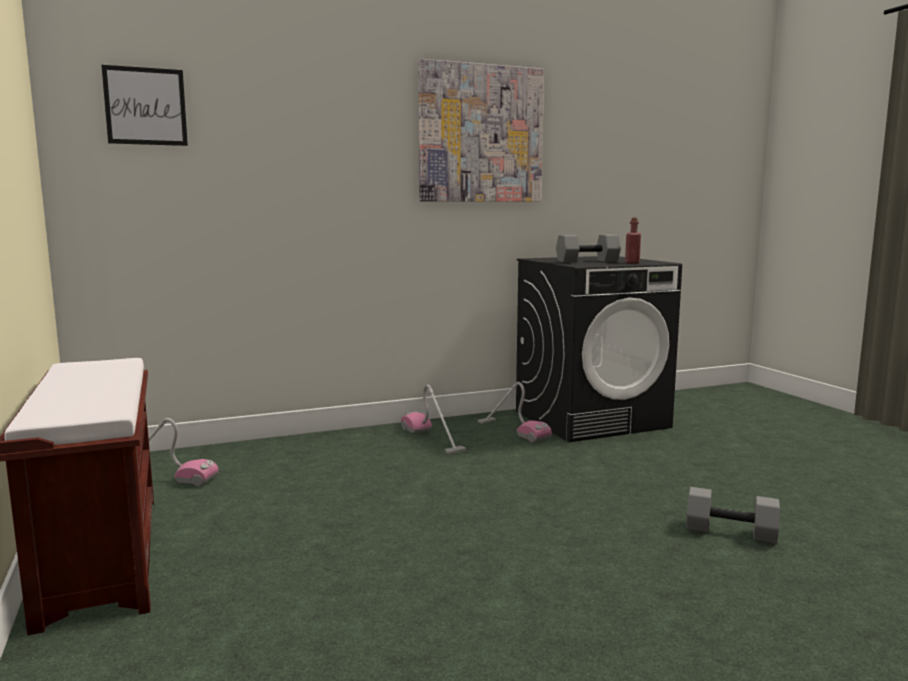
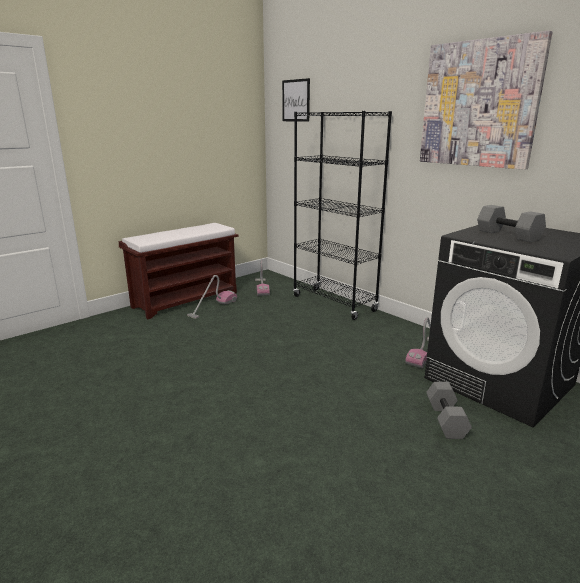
camera: 70 degrees right, 10 degrees up
vacuum cleaner [401,384,466,454] -> vacuum cleaner moved to [187,275,237,319]
red bottle [625,217,641,264] -> none
grey dumbbell [686,487,780,543] -> grey dumbbell moved to [426,382,472,439]
none -> black bookcase [293,111,392,320]

